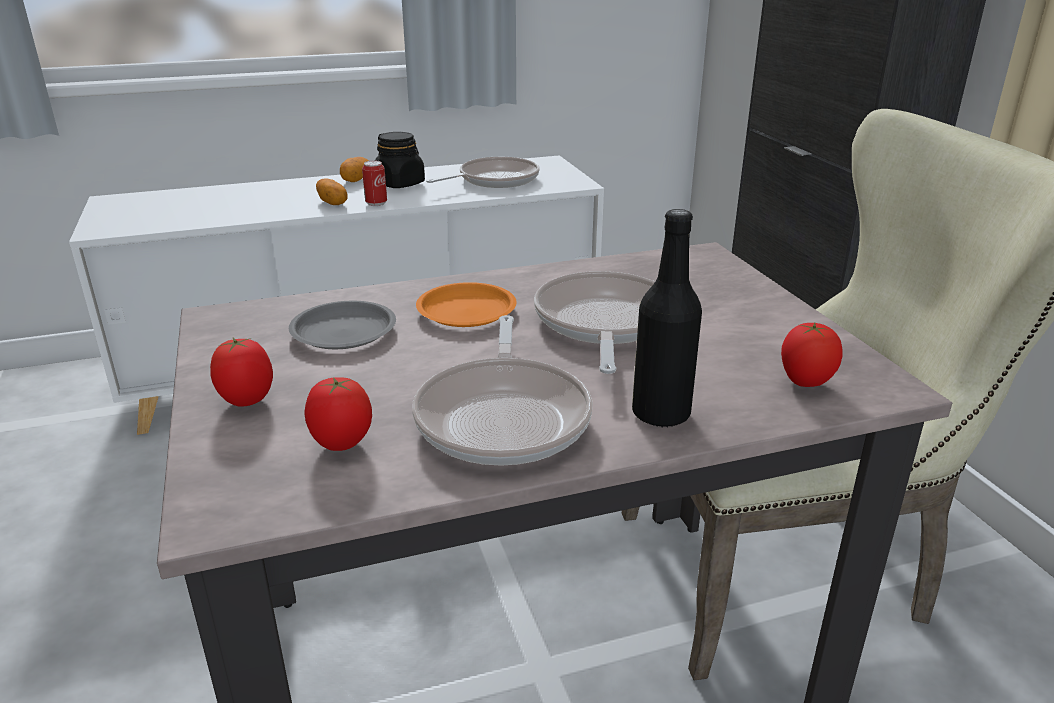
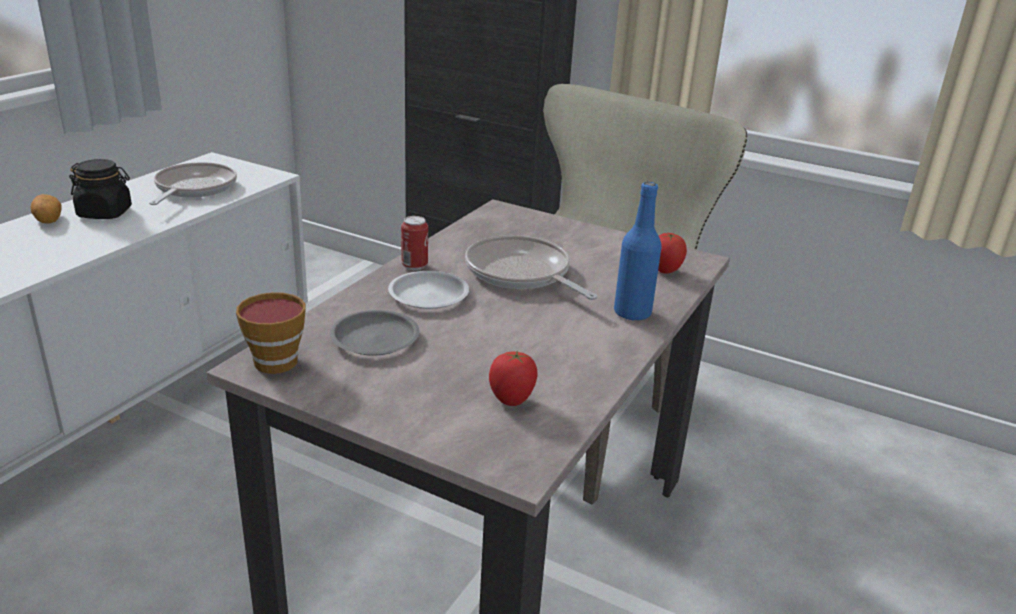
camera: 45 degrees left, 0 degrees up
tomato [210,338,273,406] -> none
potato [316,178,347,205] -> none
can [362,160,387,206] -> can moved to [401,216,428,270]
frying pan [412,315,592,466] -> none
orange plate [416,282,517,327] -> white plate [388,271,469,309]
black bottle [632,209,702,428] -> blue bottle [614,182,662,321]
none -> cup [236,292,306,374]

